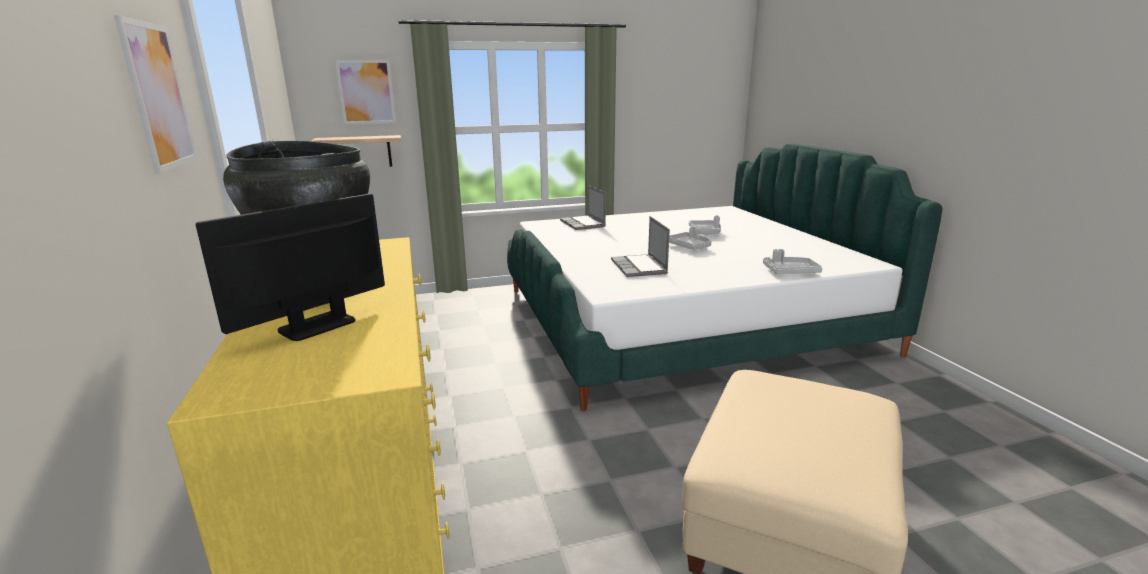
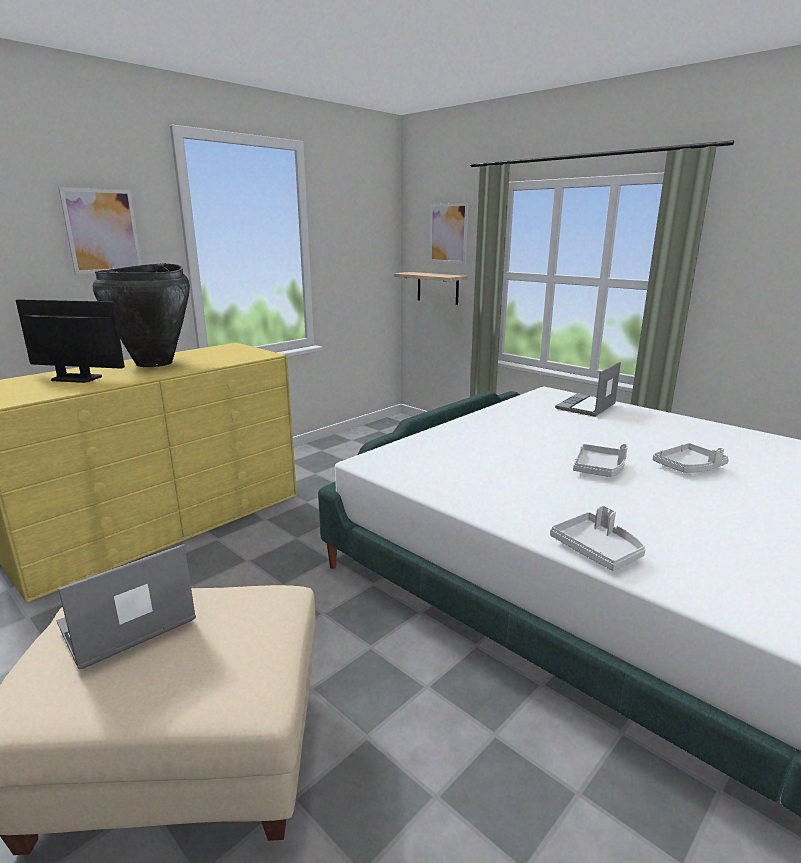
camera: 60 degrees right, 0 degrees up
laptop [611,216,670,277] -> laptop moved to [57,544,196,669]

